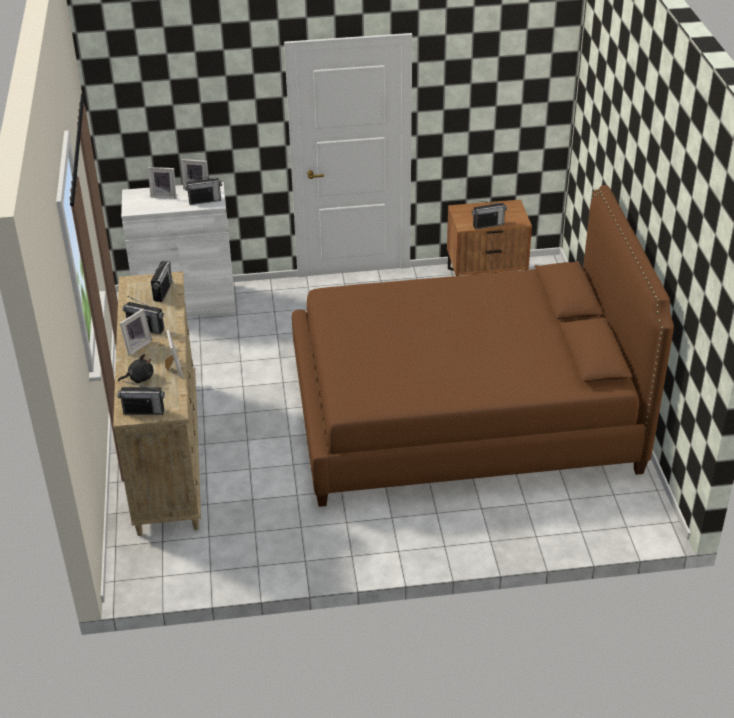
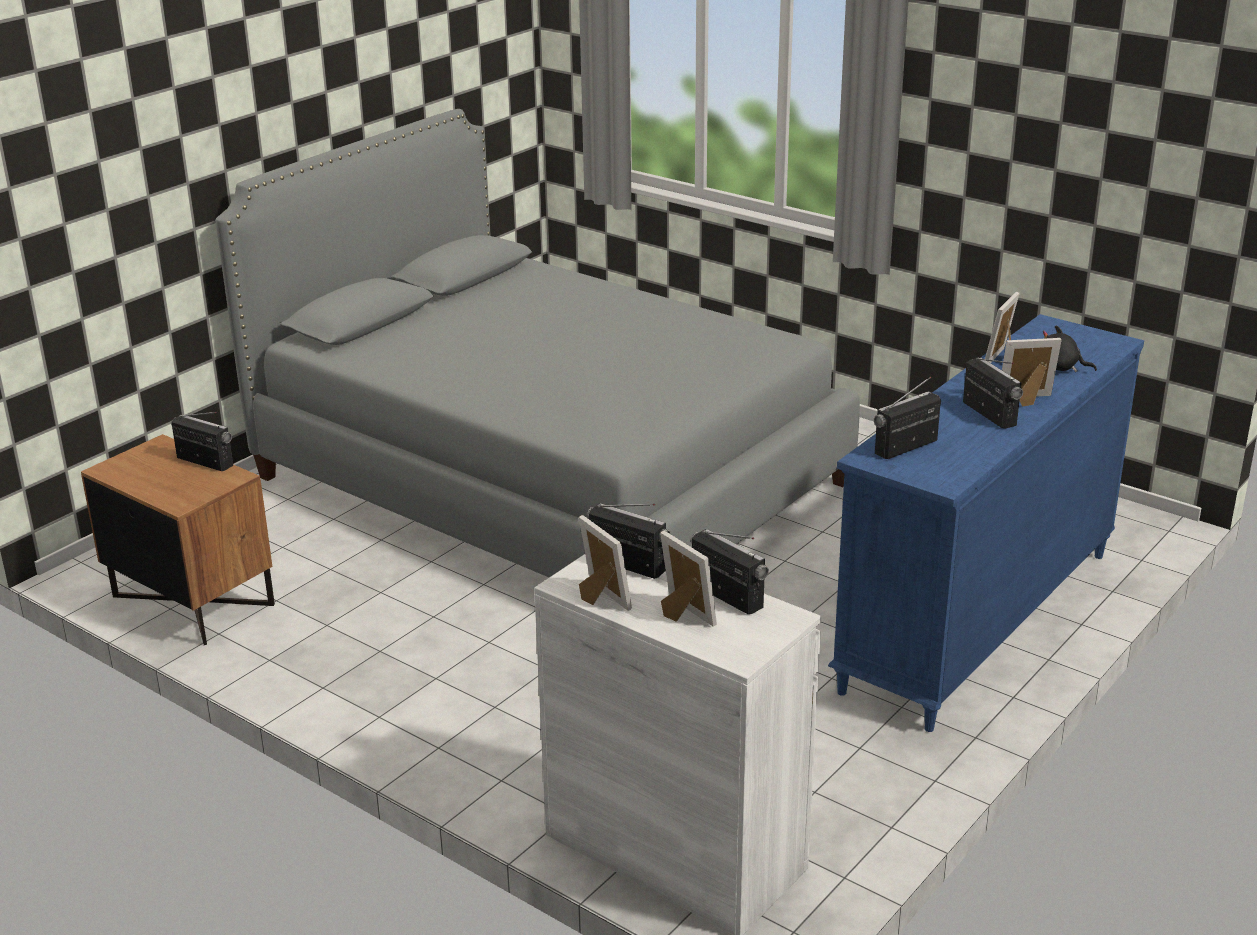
camera: 135 degrees left, 10 degrees down
beige dresser [113,271,201,536] -> blue dresser [828,314,1144,732]
radio [118,381,165,415] -> radio moved to [691,529,769,614]
brown bed [292,185,674,507] -> grey bed [215,109,860,577]

